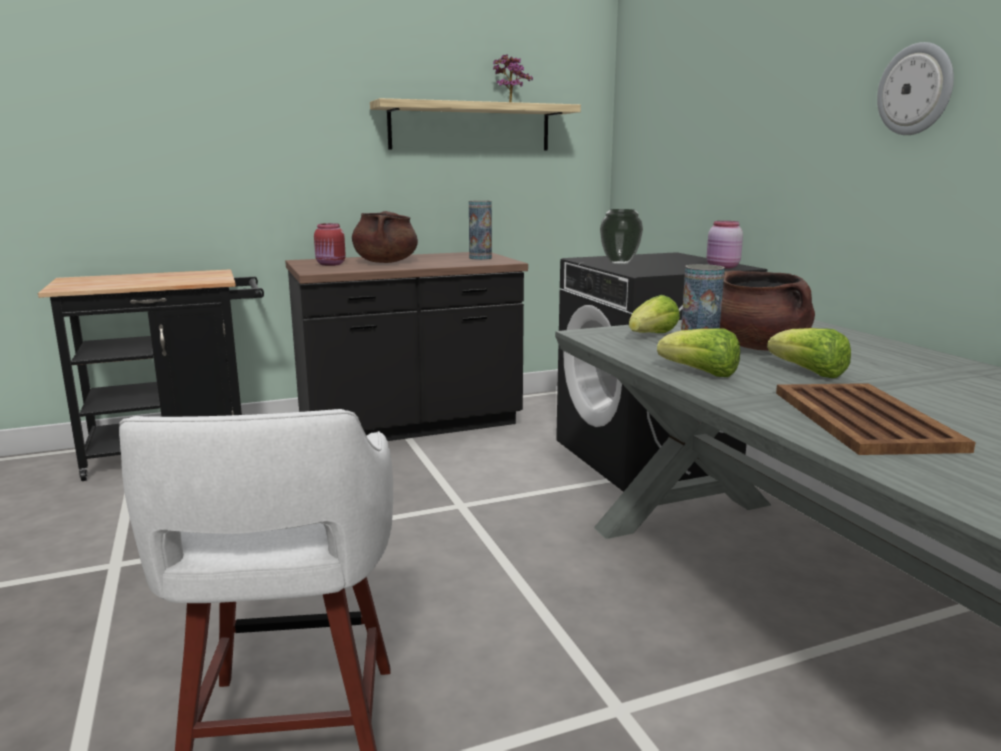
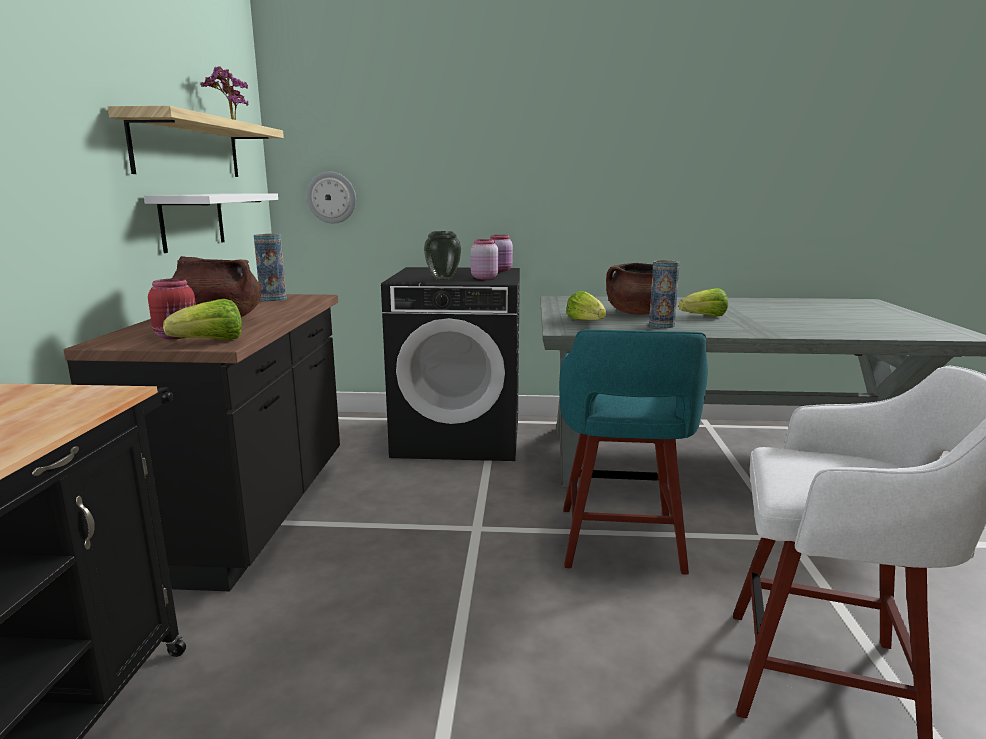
camera: 65 degrees left, 0 degrees up
lettuce [657,328,740,377] -> lettuce moved to [163,299,242,340]
brown tray [776,383,976,455] -> none
wall clock [877,42,954,135] -> wall clock moved to [307,172,356,223]
none -> white shelf [144,193,278,253]
none -> pink jar [470,239,499,279]
none -> turquoise stool [559,329,708,575]

